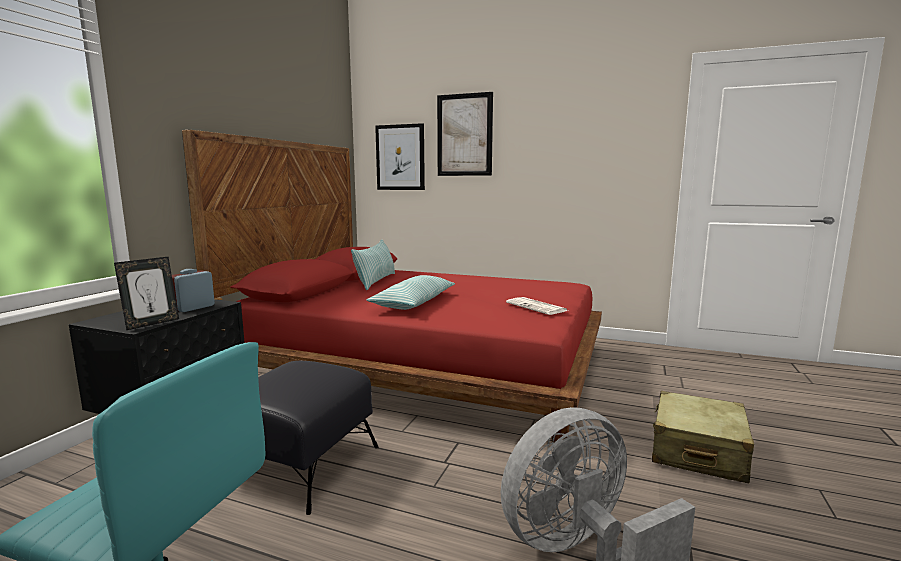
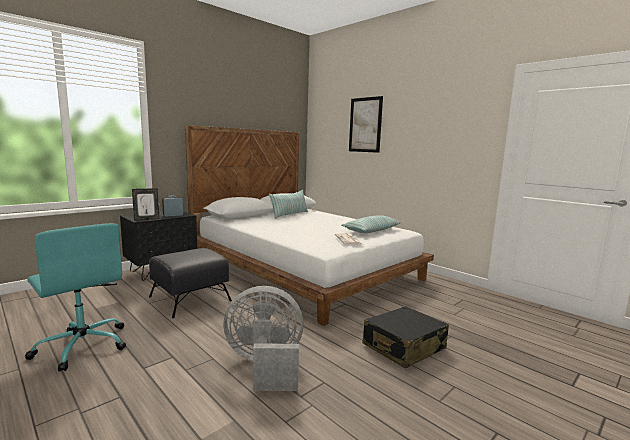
camera: 25 degrees right, 0 degrees up
red bed [182,130,602,443] -> white bed [185,125,434,326]
pillow [367,275,455,310] -> pillow moved to [342,215,401,233]
picture [375,123,425,190] -> none
beige suitcase [652,391,754,483] -> black suitcase [363,306,449,368]

